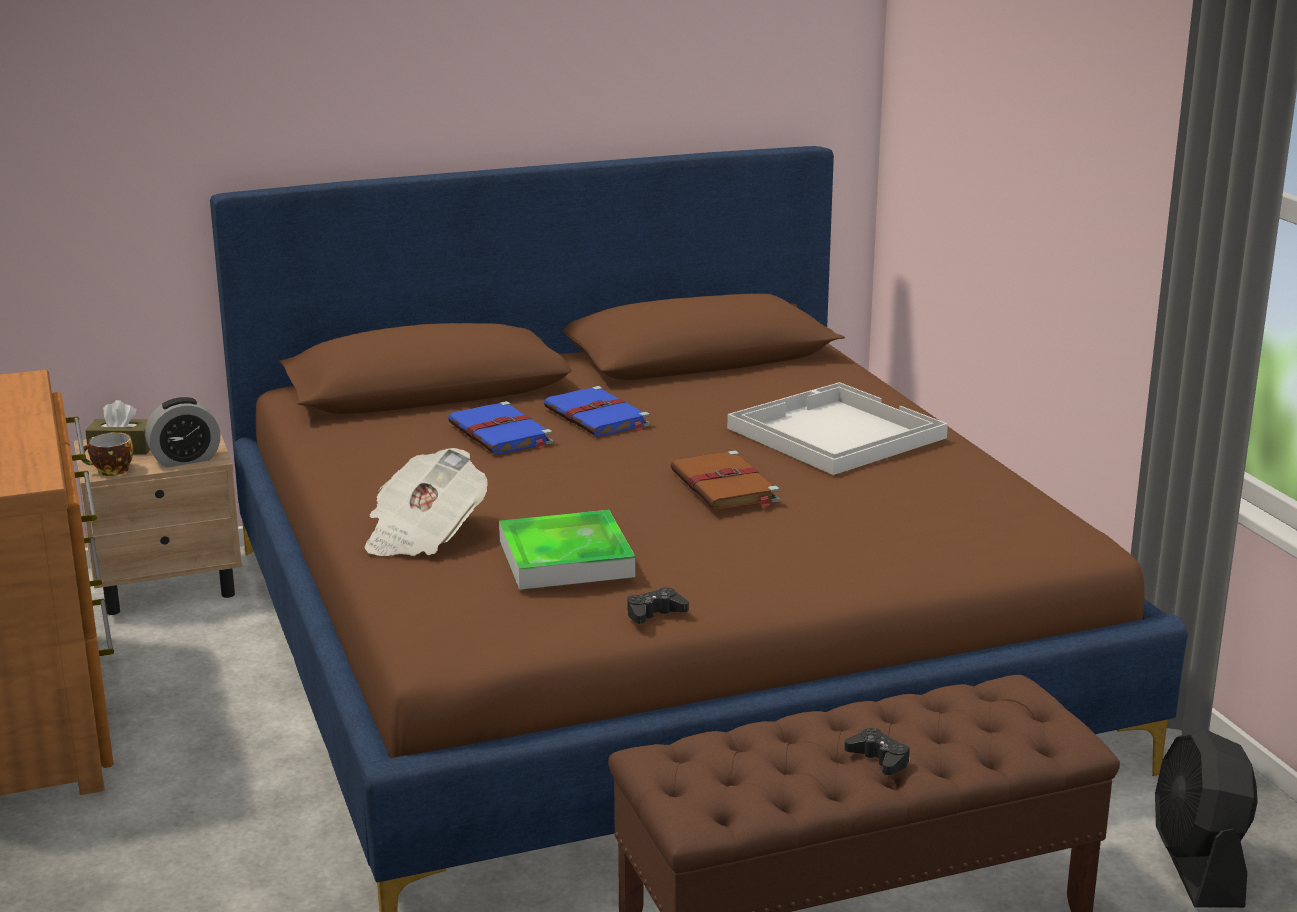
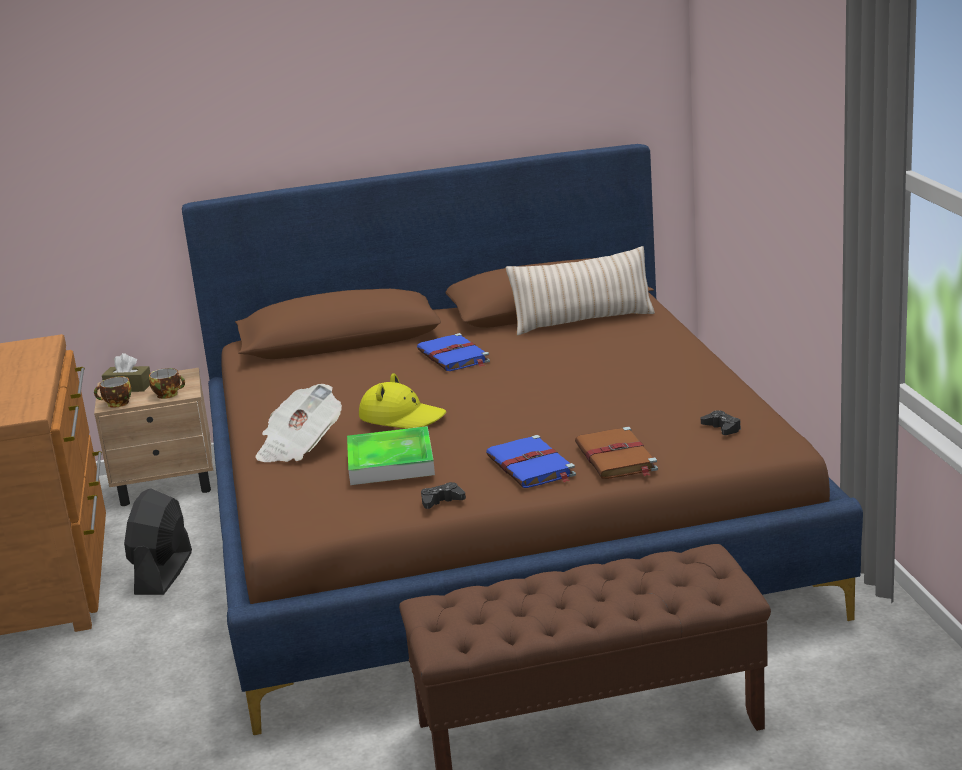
camera: 10 degrees right, 0 degrees up
alarm clock [145,397,220,467] -> cup [149,368,185,399]
blue book [448,401,553,454] -> blue book moved to [486,435,576,488]
brown book [670,450,779,510] -> brown book moved to [575,427,658,479]
white tray [727,382,948,475] -> none
black game controller [844,728,910,775] -> black game controller moved to [701,410,741,435]
black fan [1155,729,1258,908] -> black fan moved to [124,488,192,595]
none -> yellow hat [359,373,446,429]
none -> beige pillow [505,246,655,336]

